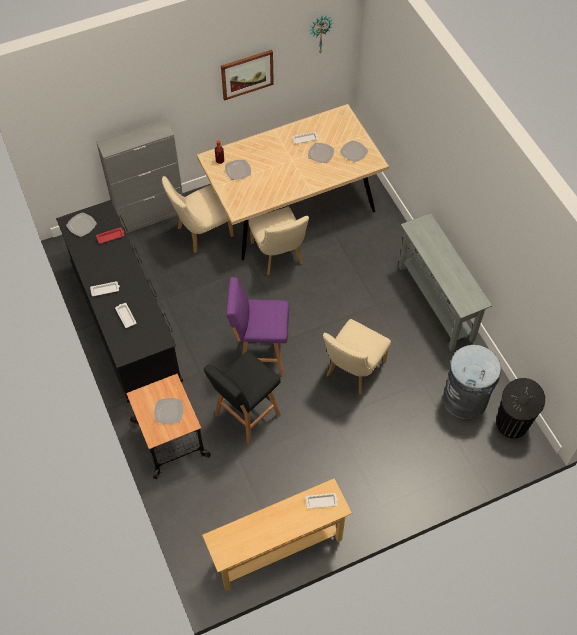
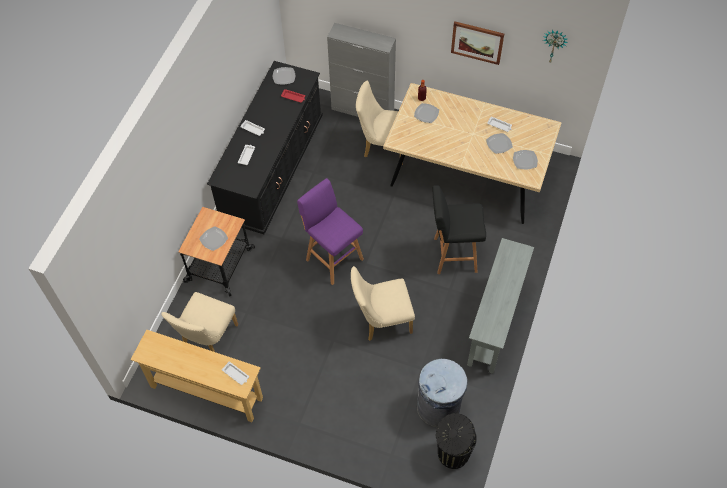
camera: 45 degrees right, 0 degrees up
black stool [204,351,281,445] -> black stool moved to [433,185,486,274]
beige chair [248,207,309,275] -> beige chair moved to [161,292,238,352]

